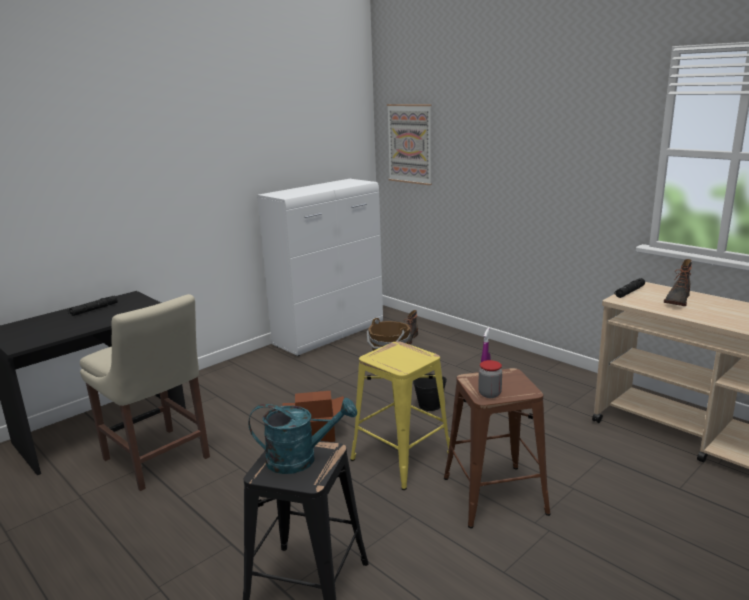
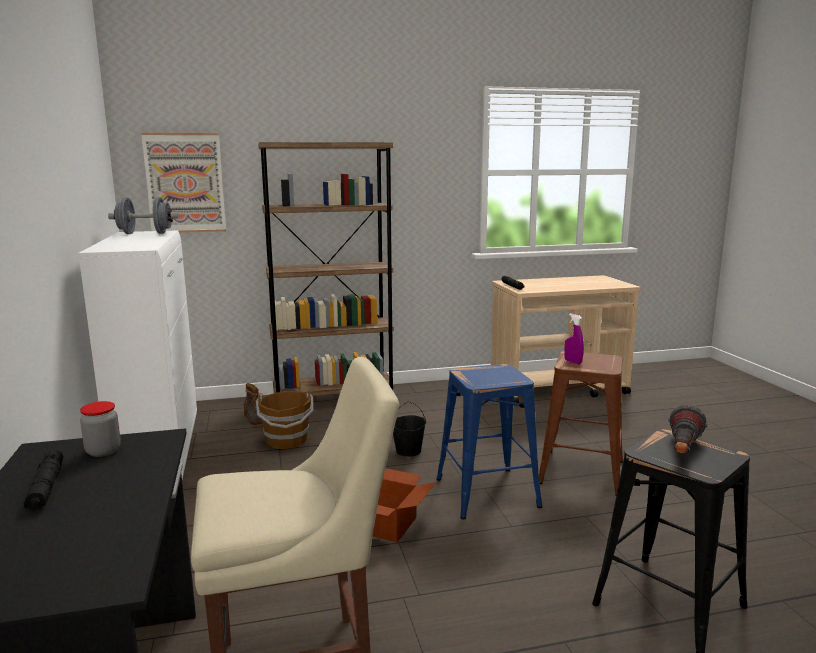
camera: 60 degrees left, 5 degrees down
turquoise watering can [248,398,357,474] -> flashlight [668,405,707,453]
yellow stool [350,341,450,490] -> blue stool [437,364,542,520]
jar [478,360,502,398] -> jar moved to [80,401,121,457]
boot [664,259,692,306] -> none
none -> grey dumbbell [108,197,179,234]
none -> brown bookcase [258,142,394,396]

